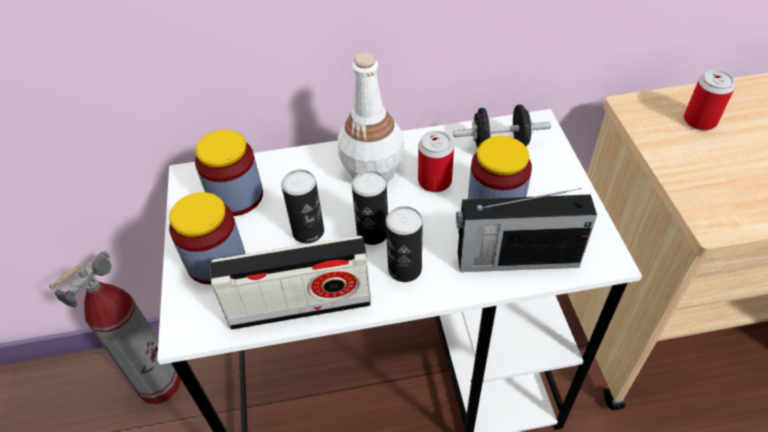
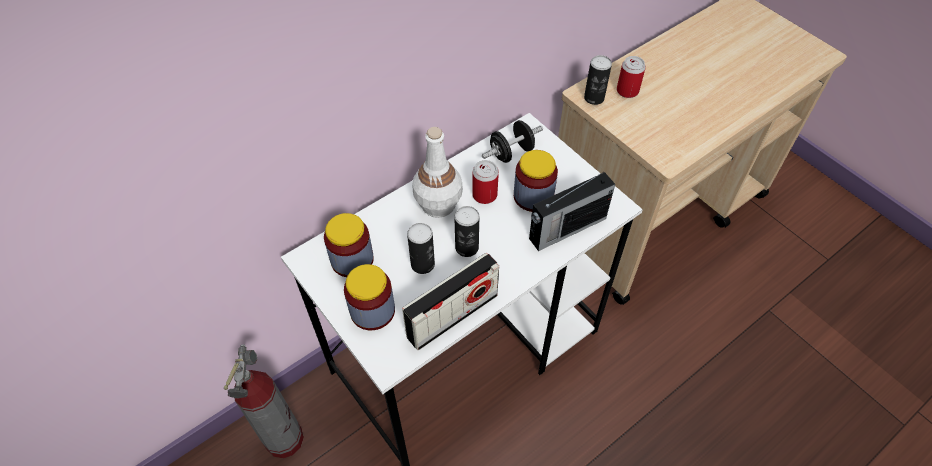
camera: 30 degrees left, 5 degrees up
can [386,206,423,282] -> can moved to [584,55,612,105]

